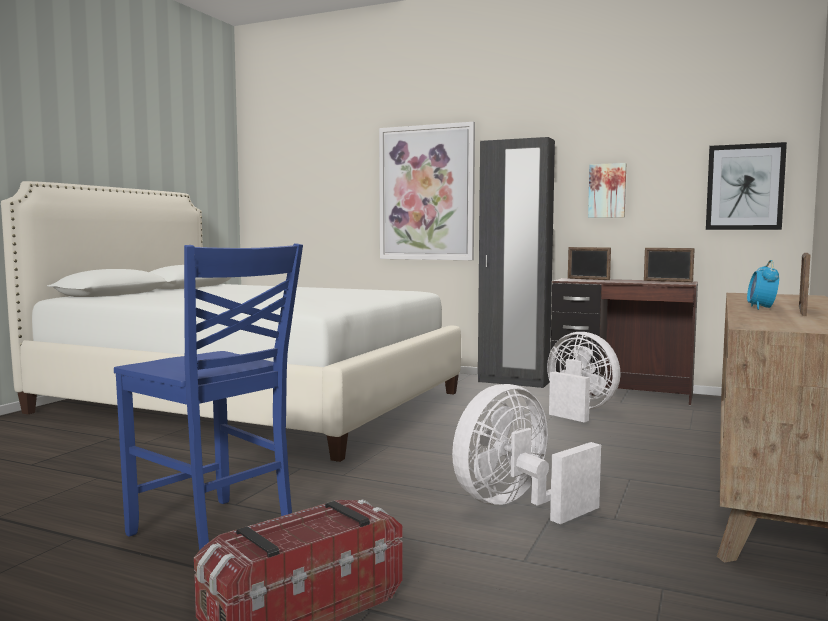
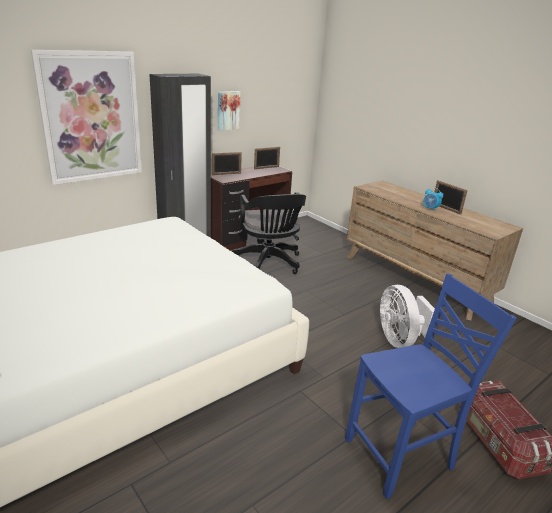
camera: 65 degrees left, 20 degrees up
white fan [547,332,620,422] -> black office chair [232,192,306,274]
picture [706,142,787,230] -> none

